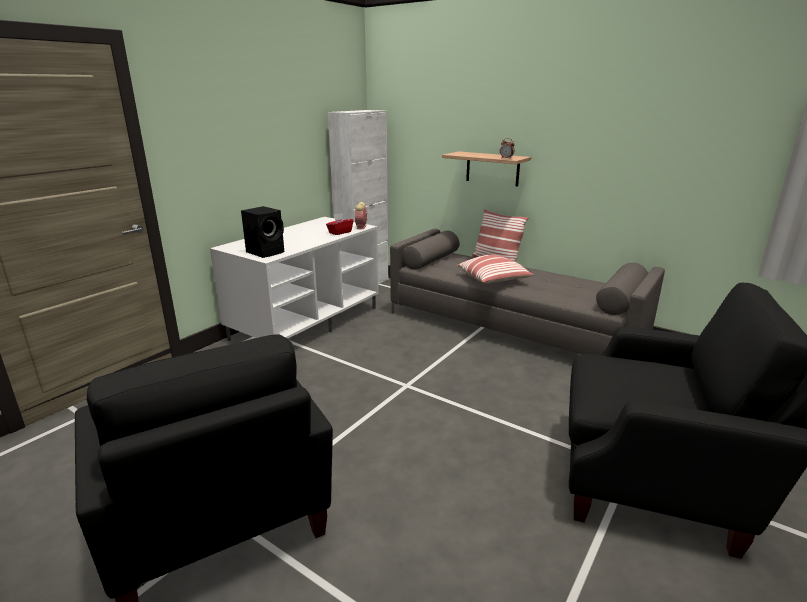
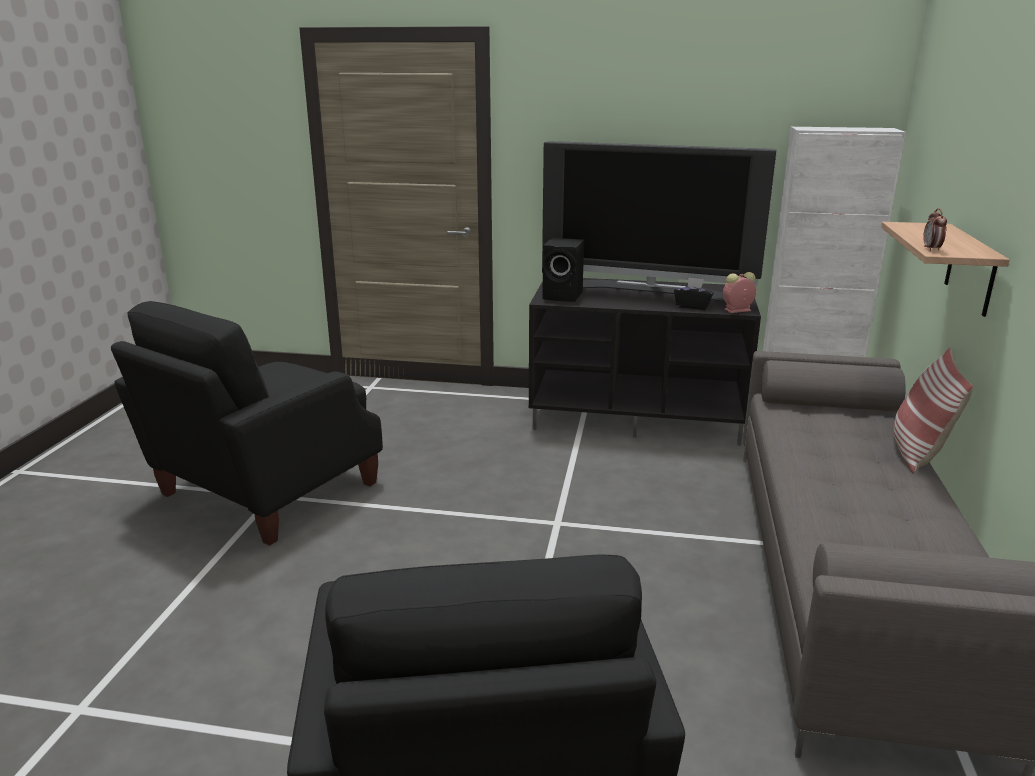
camera: 65 degrees right, 0 degrees up
white tv stand [210,217,379,341] -> black tv stand [529,278,761,446]
red tissue box [326,213,353,235] -> black tissue box [674,277,714,310]
pillow [457,255,534,283] -> none
none -> television [542,141,777,302]

